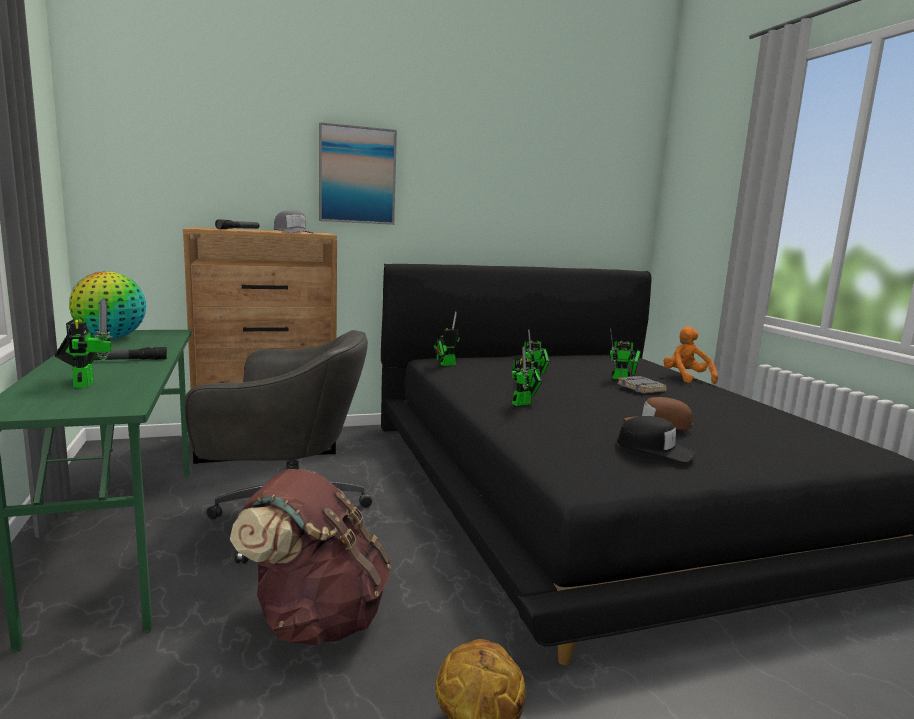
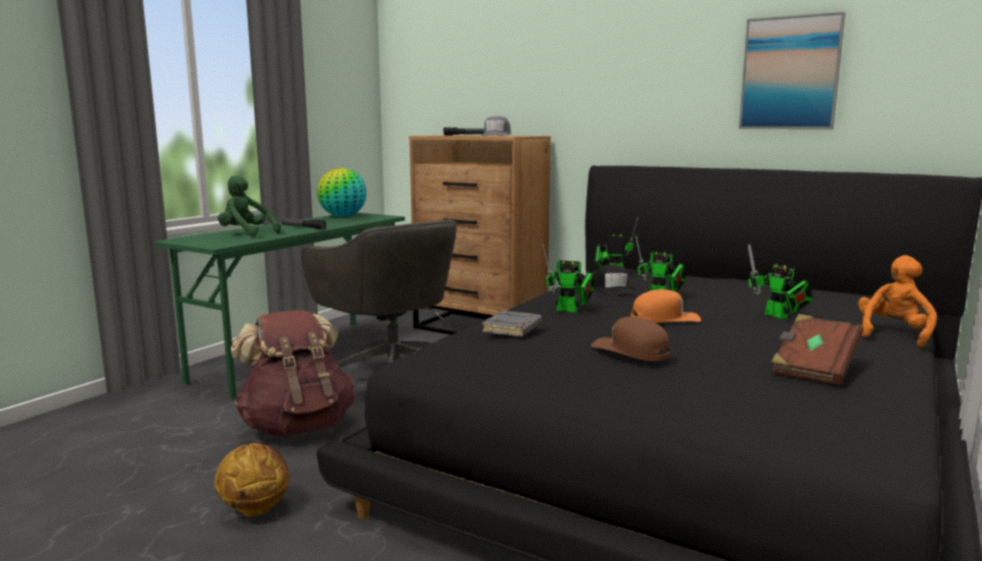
camera: 50 degrees right, 0 degrees up
toy robot [54,298,113,388] -> green plush toy [218,176,281,236]
picture [319,122,397,225] -> picture moved to [739,12,845,129]
grey book [617,376,668,394] -> grey book moved to [482,310,542,337]
black cap [617,416,696,462] -> black cap moved to [593,265,636,296]
none -> orange cap [631,289,701,323]
none -> brown book [771,314,863,385]

